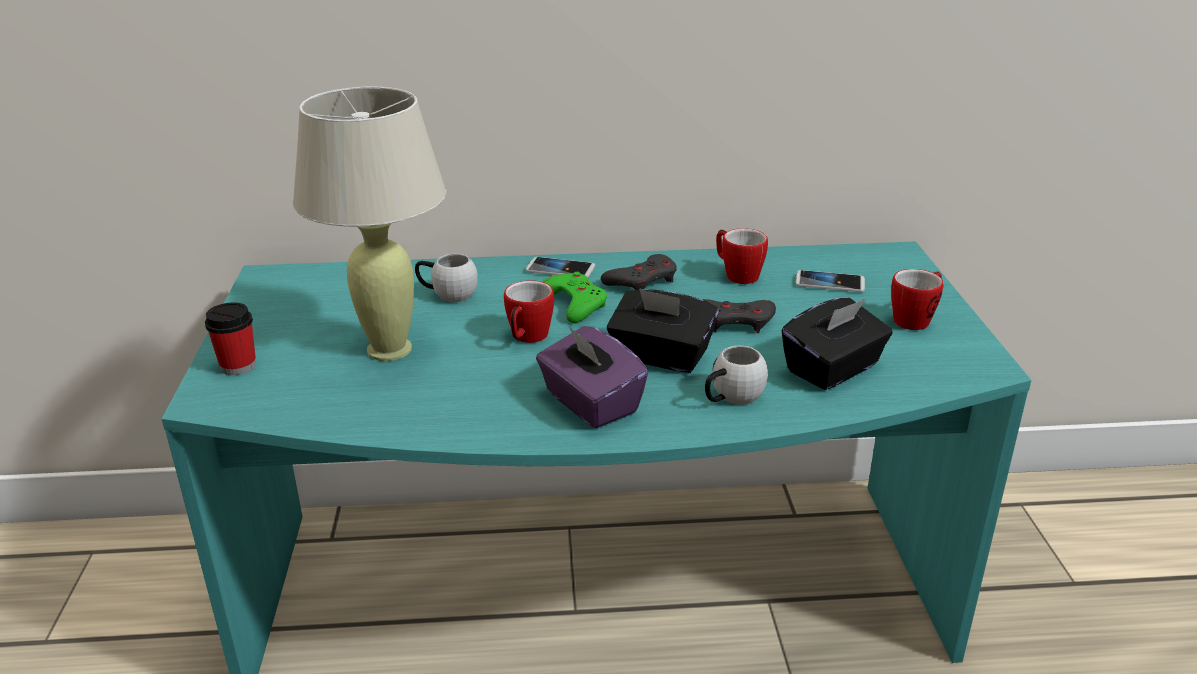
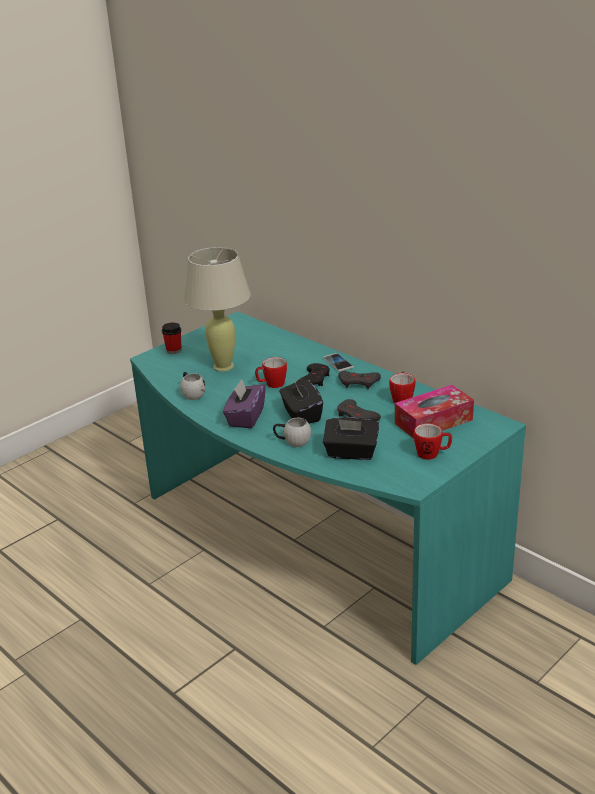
camera: 50 degrees right, 0 degrees up
white mug [415,254,478,302] -> white mug moved to [180,372,206,400]
green game controller [542,272,607,323] -> black game controller [297,363,330,386]
phone [796,270,865,292] -> tissue box [395,385,474,439]

